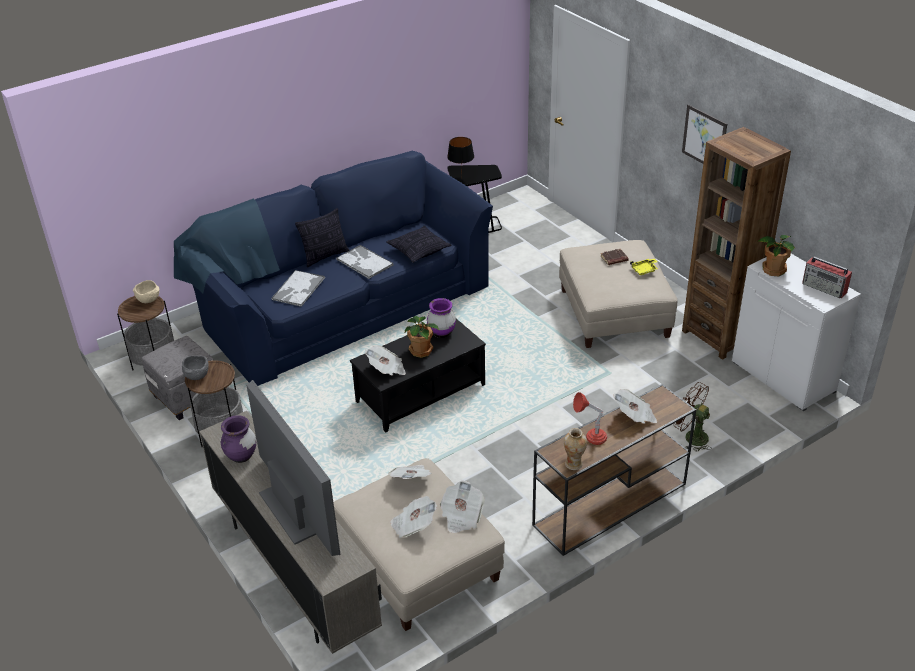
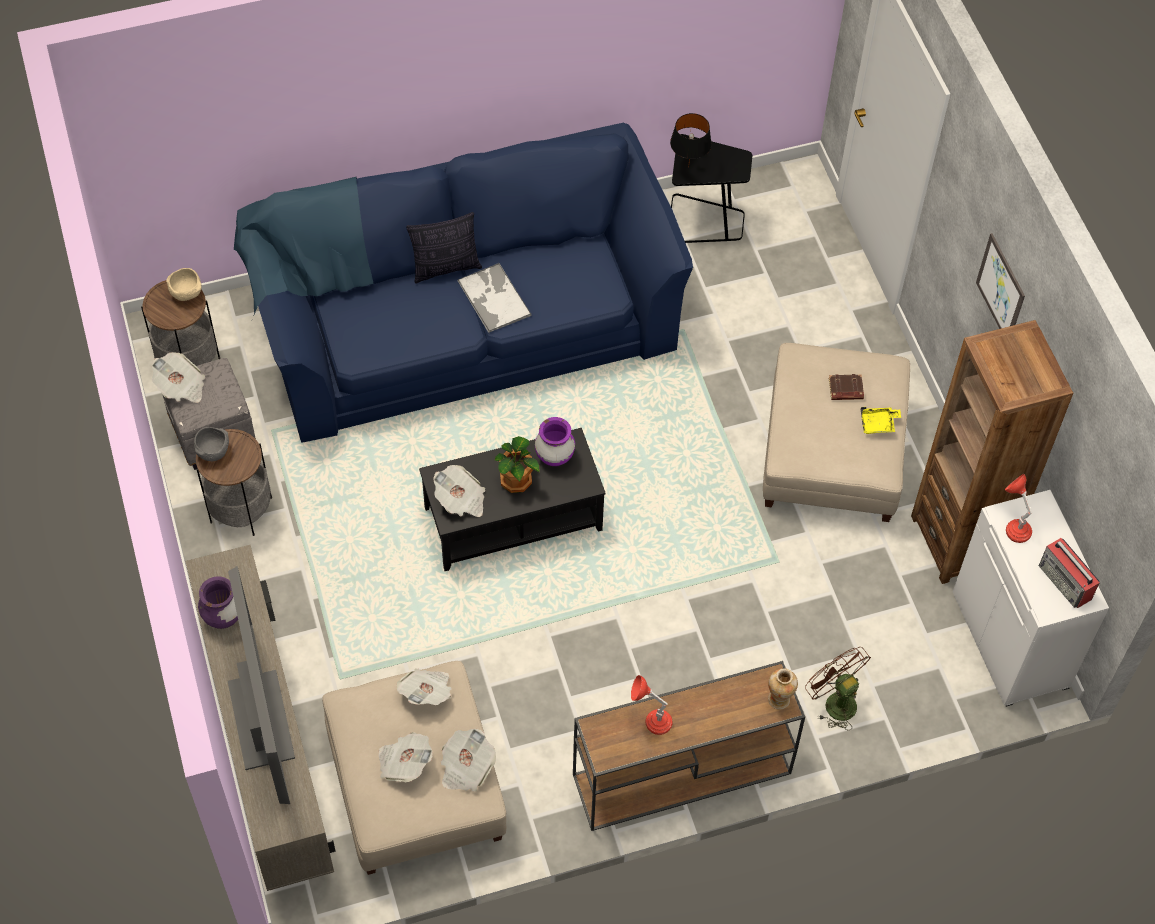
camera: 15 degrees right, 20 degrees up
tray [272,270,325,307] -> none
pillow [386,226,452,263] -> none
vase [564,428,587,470] -> vase moved to [768,668,798,709]
newspaper [613,389,658,424] -> newspaper moved to [152,352,205,403]
potted plant [757,235,796,276] -> red table lamp [1005,474,1032,543]

